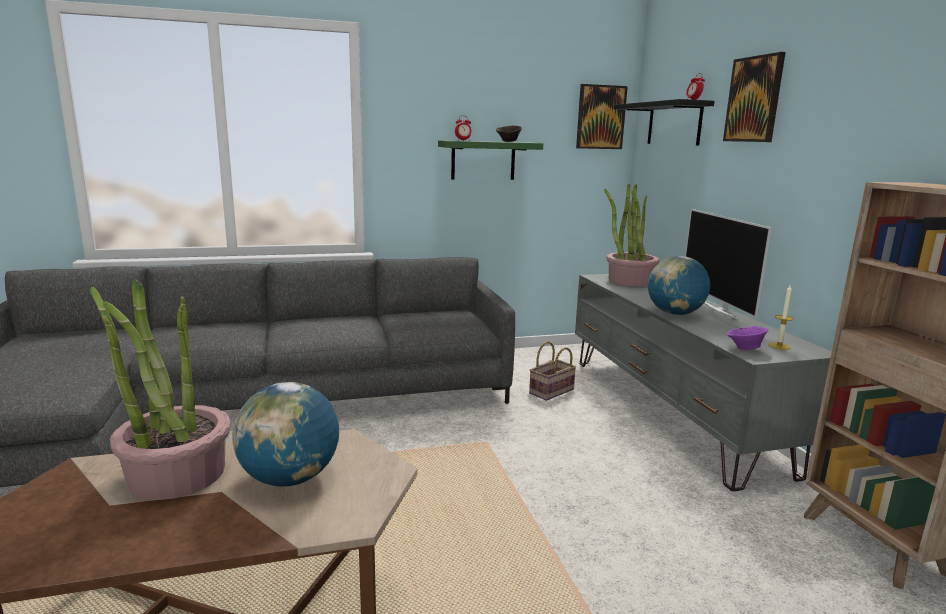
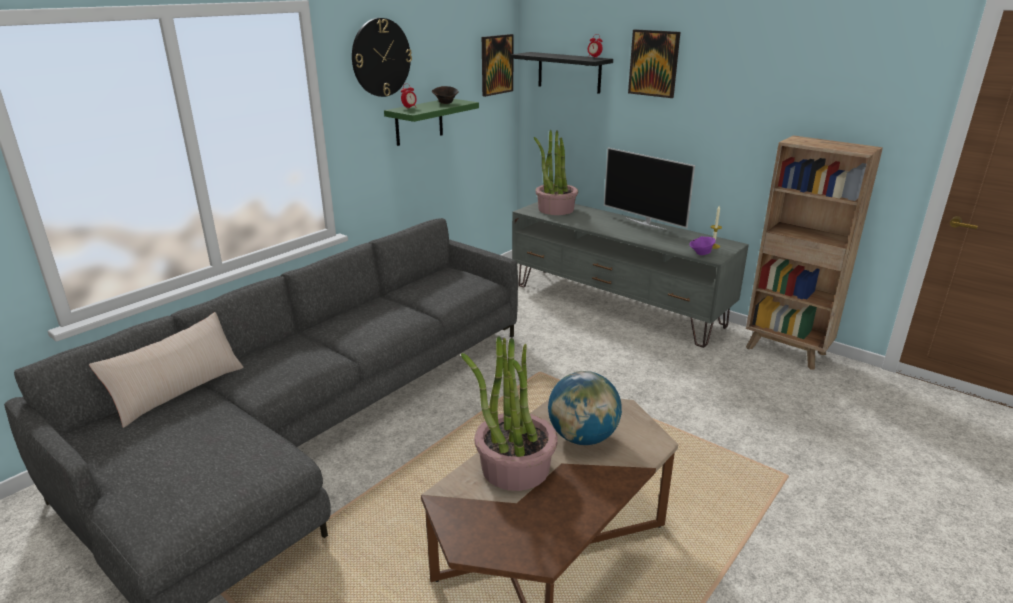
camera: 35 degrees left, 10 degrees up
basket [529,341,576,401] -> none
globe [648,256,710,315] -> none
none -> beige pillow [89,312,244,428]
none -> wall clock [352,18,412,97]

